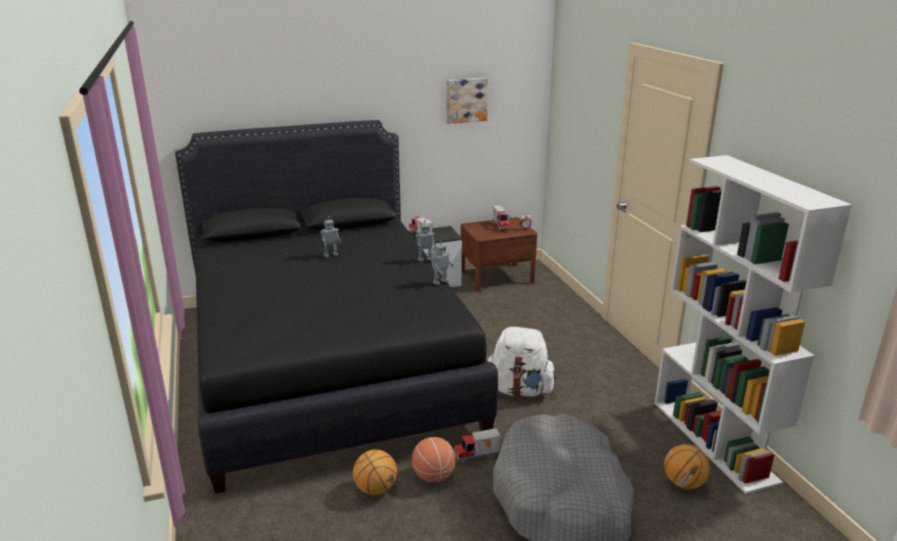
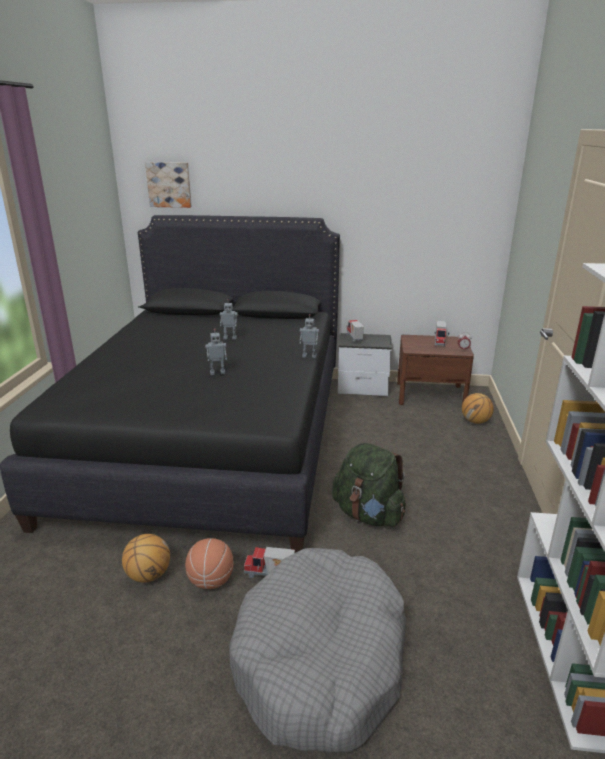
camera: 25 degrees right, 0 degrees up
toy robot [431,240,454,285] -> toy robot moved to [205,329,227,375]
picture [447,78,488,124] -> picture moved to [145,162,192,208]
white backpack [487,327,557,397] -> green backpack [332,443,405,527]
basketball [664,444,710,489] -> basketball moved to [462,393,494,424]

